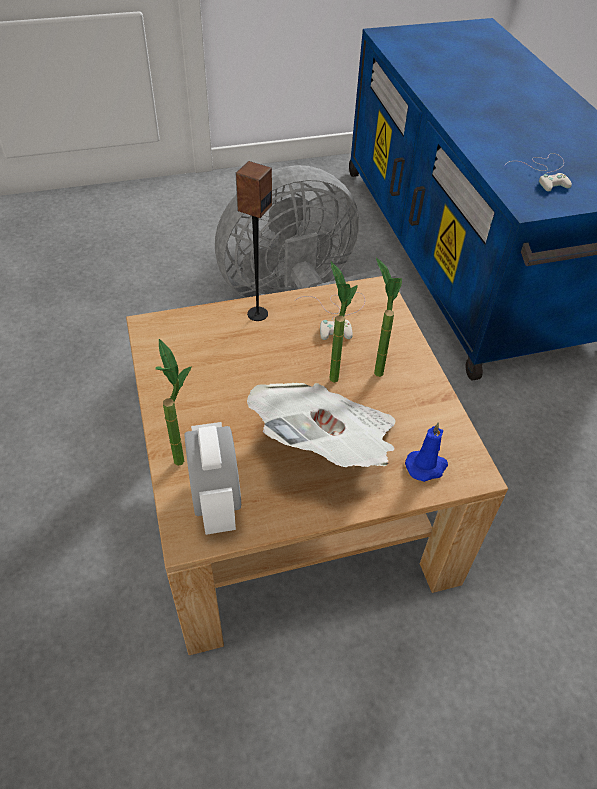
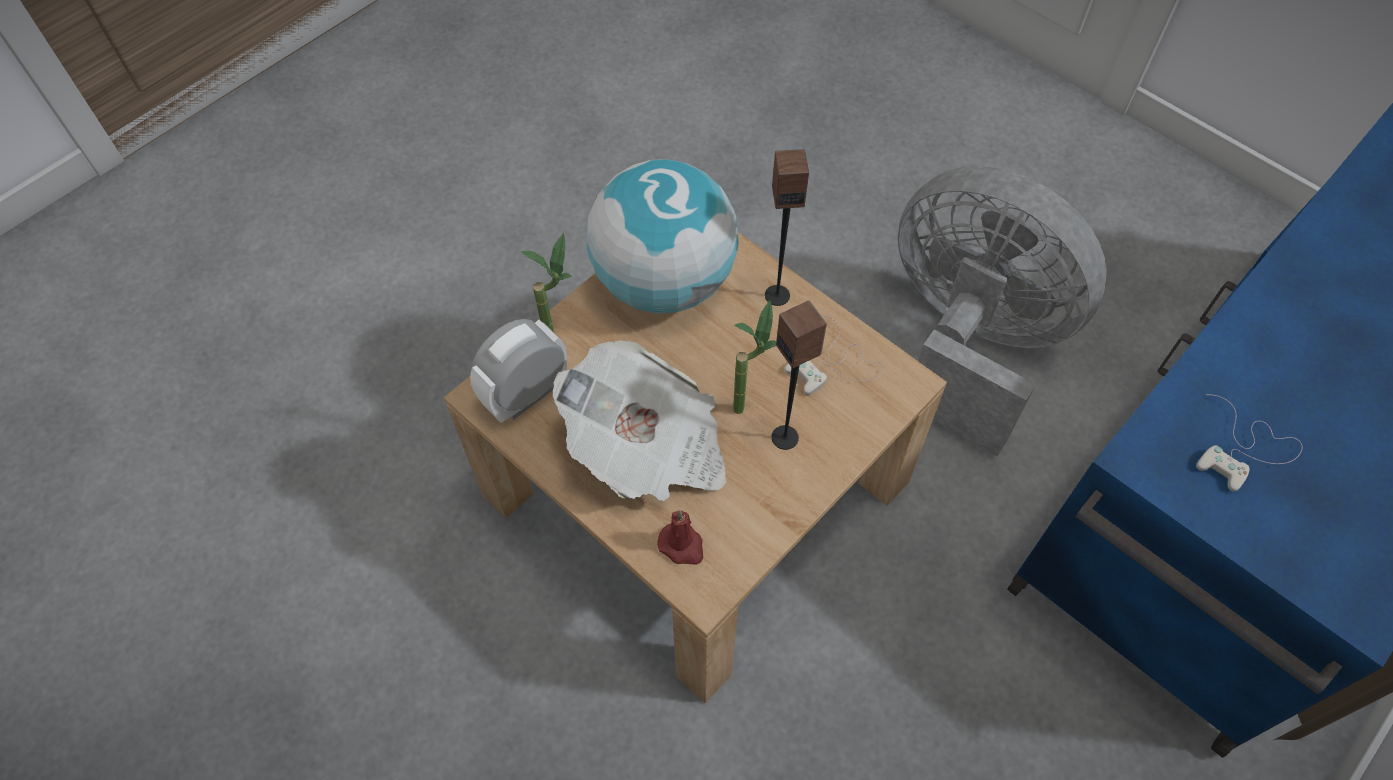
camera: 60 degrees right, 10 degrees up
potted plant [374,257,402,377] -> speaker [772,300,827,450]
blue candle [405,422,448,482] -> red candle [657,510,703,565]
none -> globe [587,159,739,313]

